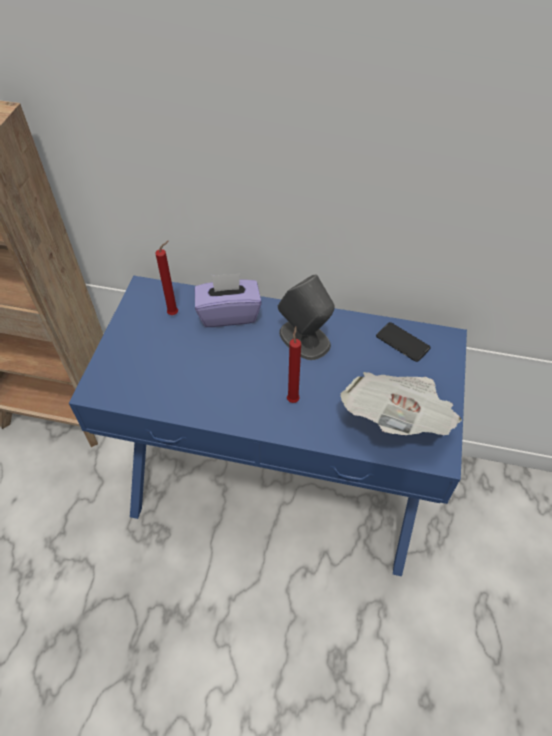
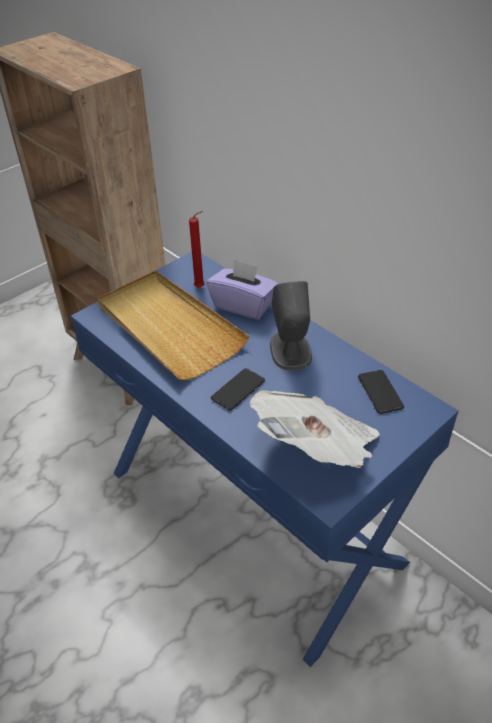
camera: 35 degrees right, 10 degrees down
red candle [287,326,301,403] -> phone [211,369,265,410]
none -> beige tray [97,271,249,380]

